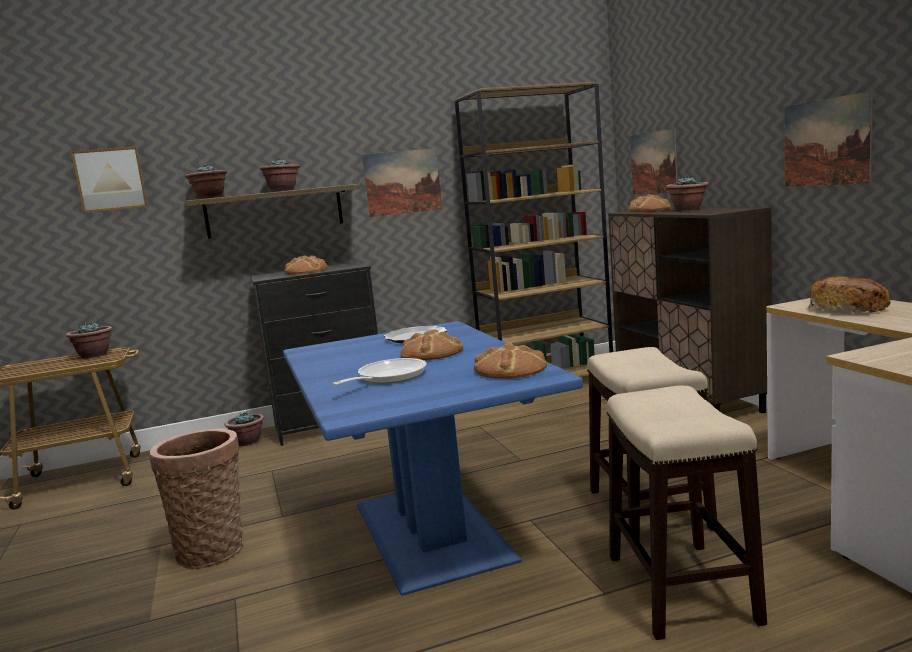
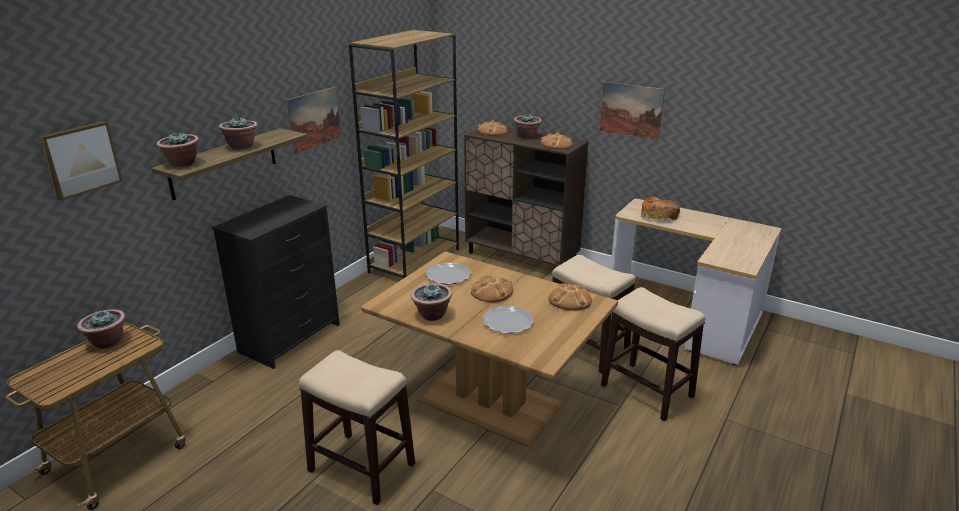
camera: 40 degrees left, 15 degrees up
basket [150,429,243,569] -> stool [299,350,415,505]
potted plant [224,411,264,446] -> potted plant moved to [411,283,452,321]
blue dining table [283,321,583,596] -> brown dining table [361,252,618,447]
bread [284,256,328,274] -> bread moved to [541,133,573,149]
frying pan [332,358,427,386] -> plate [483,306,534,333]
picture [630,128,678,194] -> none

